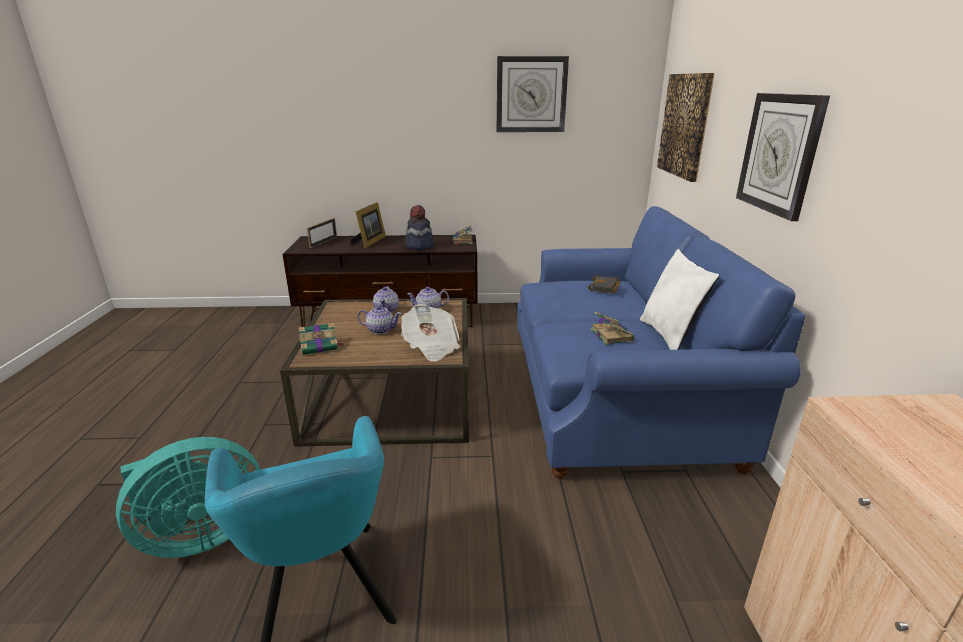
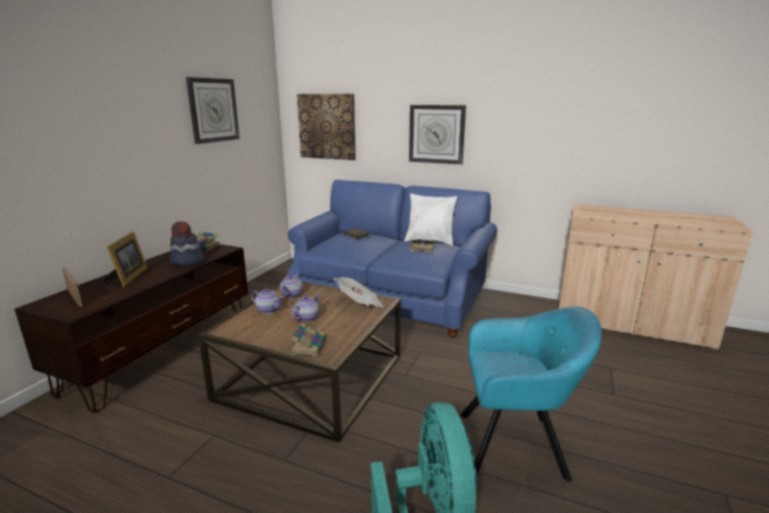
camera: 65 degrees left, 5 degrees down
picture frame [350,202,386,248] -> picture frame turned 45 degrees clockwise [103,232,148,287]

